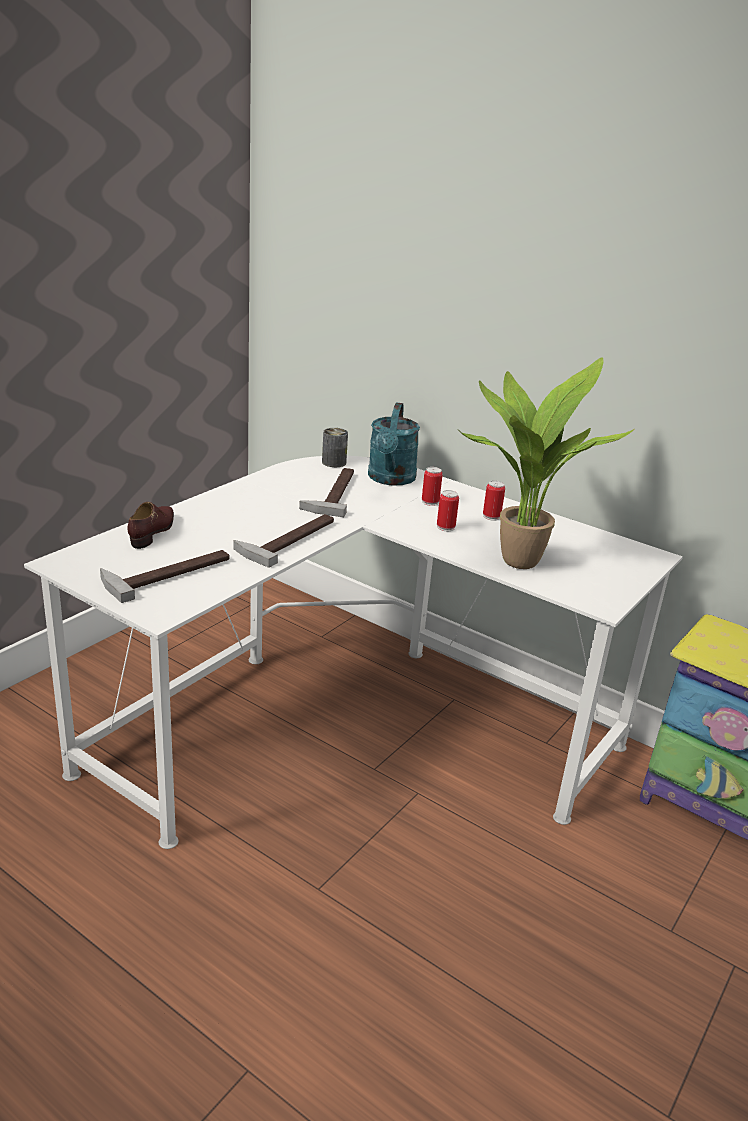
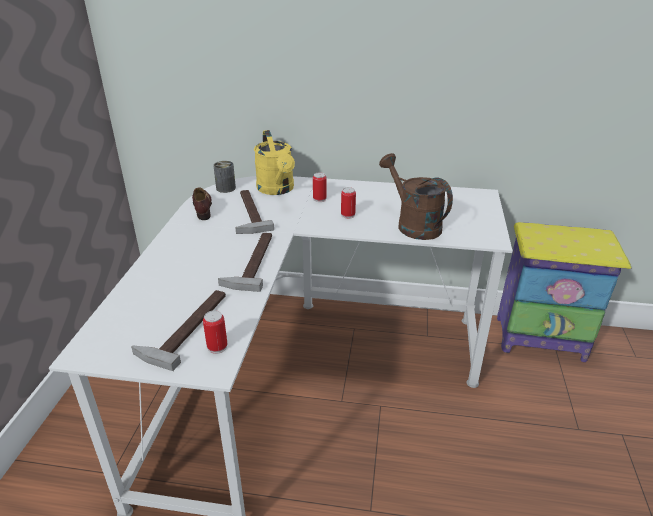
camera: 25 degrees left, 5 degrees up
brown shoe [127,502,174,549] -> brown shoe moved to [192,187,212,220]
turquoise watering can [368,402,420,486] -> yellow watering can [254,130,295,195]
potted plant [458,357,634,569] -> brown watering can [379,153,453,240]
can [483,481,505,520] -> can moved to [203,310,227,354]

